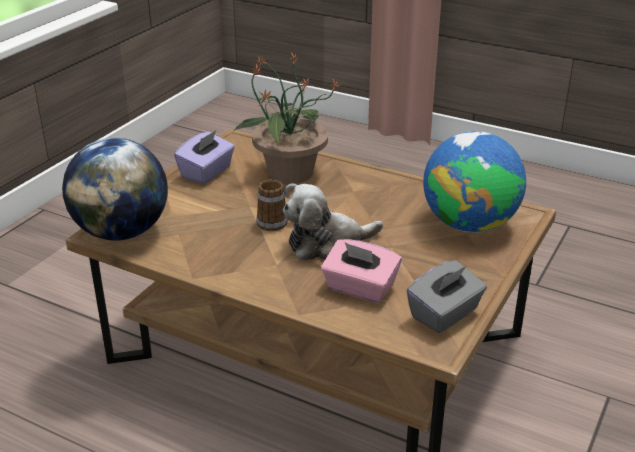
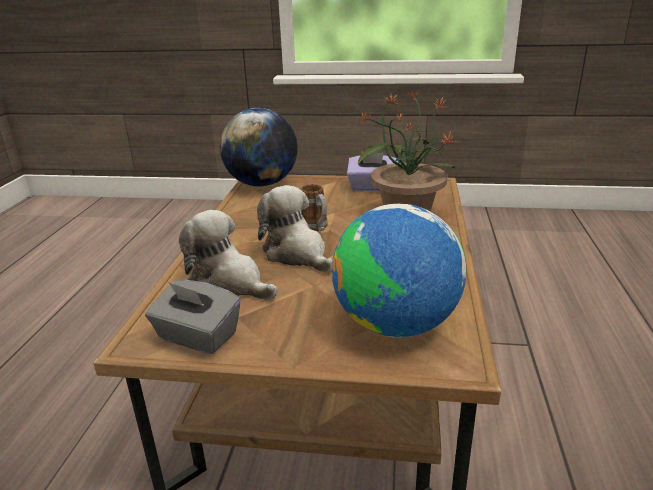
camera: 70 degrees right, 5 degrees down
pink tissue box [321,239,402,303] -> plush toy [179,210,278,300]

